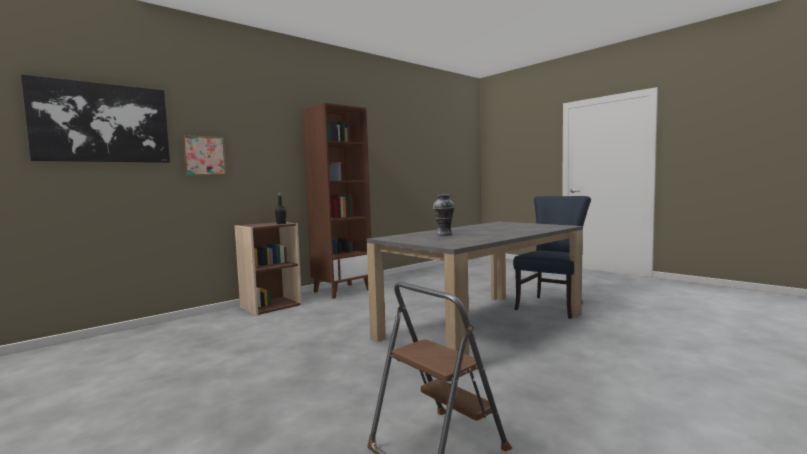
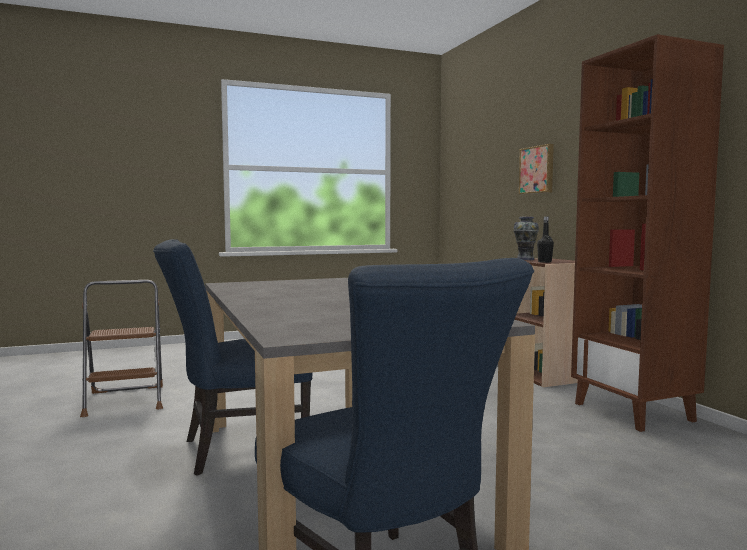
camera: 110 degrees right, 0 degrees up
picture [21,74,170,163] -> none
vase [433,195,455,236] -> vase moved to [513,217,539,260]
none -> blue chair [153,239,313,476]

